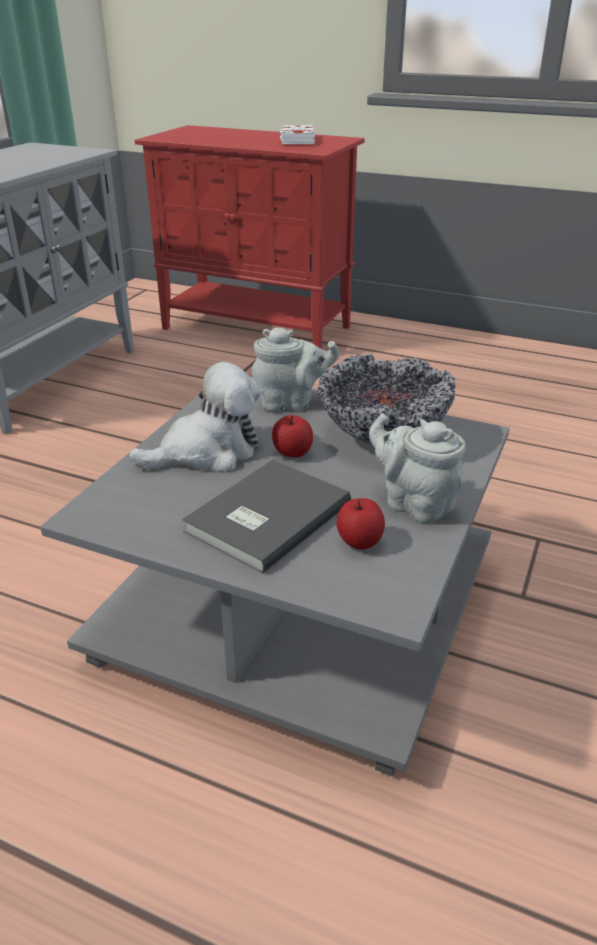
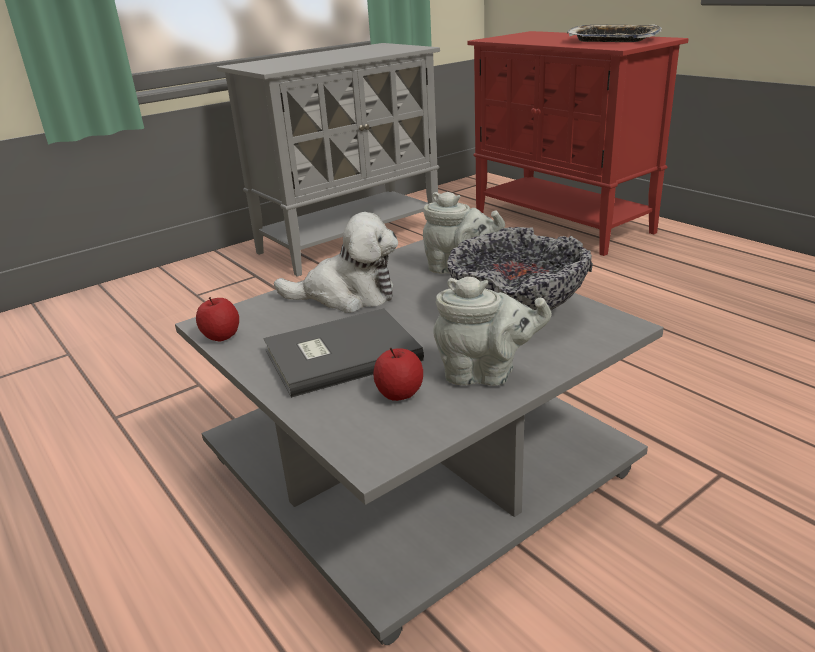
camera: 30 degrees right, 5 degrees down
apple [272,415,313,457] -> apple moved to [196,297,239,341]
white book [280,124,315,144] -> tray [567,24,662,42]
grey teapot [369,413,466,523] -> grey teapot turned 120 degrees clockwise [433,277,552,386]

